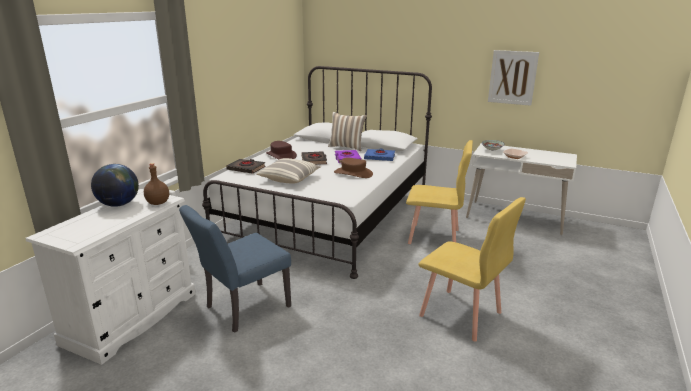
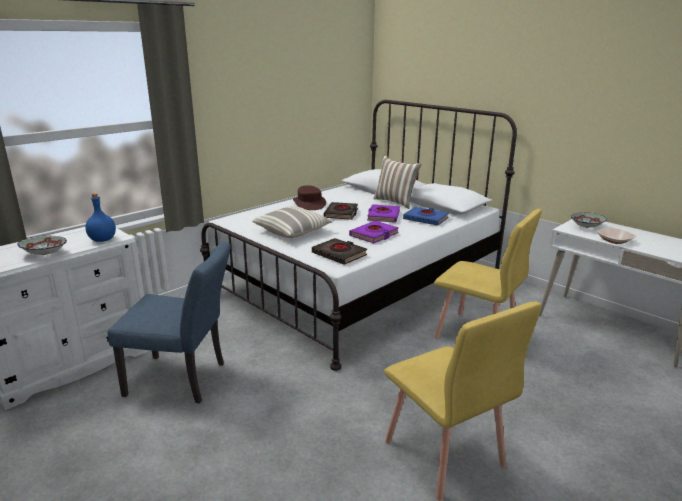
camera: 20 degrees right, 0 degrees up
globe [91,164,139,207] -> none
brown bottle [144,163,169,205] -> blue bottle [85,193,116,242]
blue chair [179,205,291,333] -> blue chair turned 150 degrees counterclockwise [107,242,231,403]
black book [226,159,266,174] -> black book moved to [312,238,367,265]
brown hat [334,157,373,178] -> purple book [349,221,399,243]
picture [488,50,539,106] -> none
none -> bowl [17,236,67,255]

